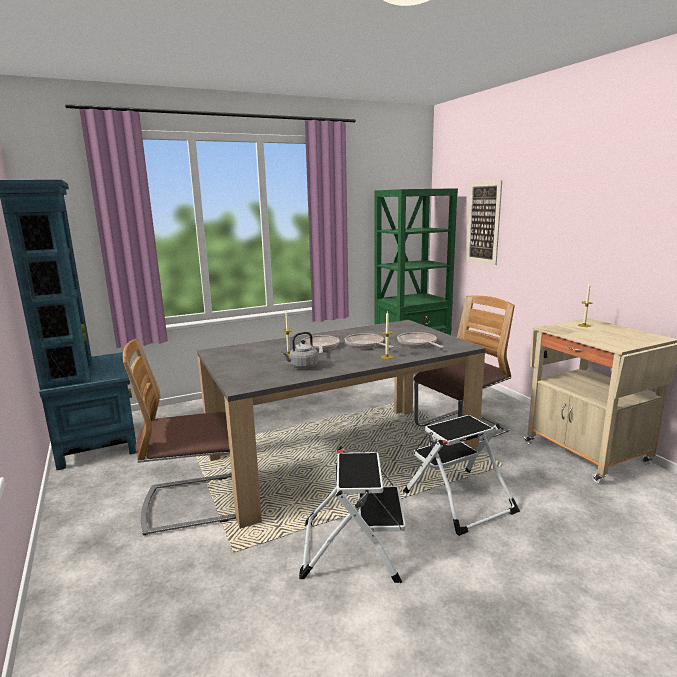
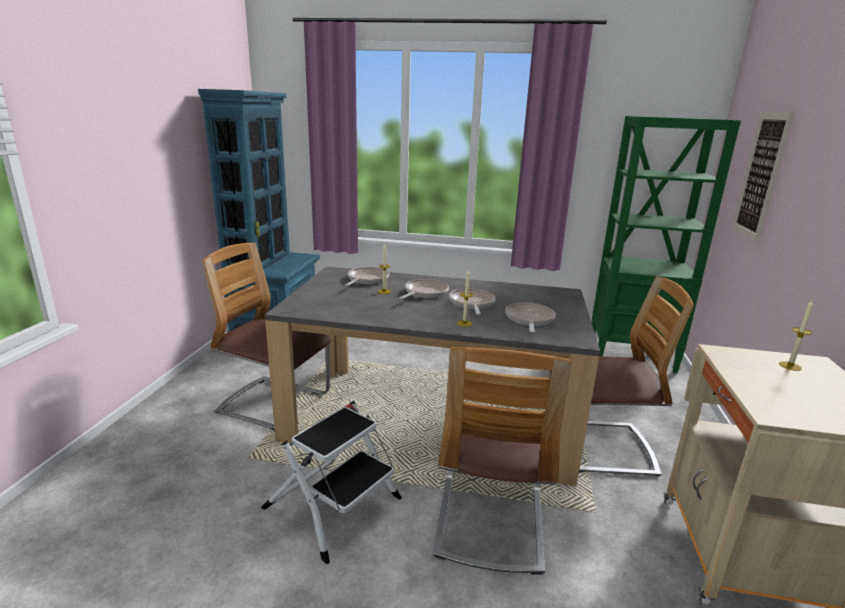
camera: 35 degrees right, 5 degrees up
grey kettle [281,332,318,369] -> none
step ladder [403,415,520,536] -> chair [433,347,571,575]
none -> frying pan [345,267,389,286]

